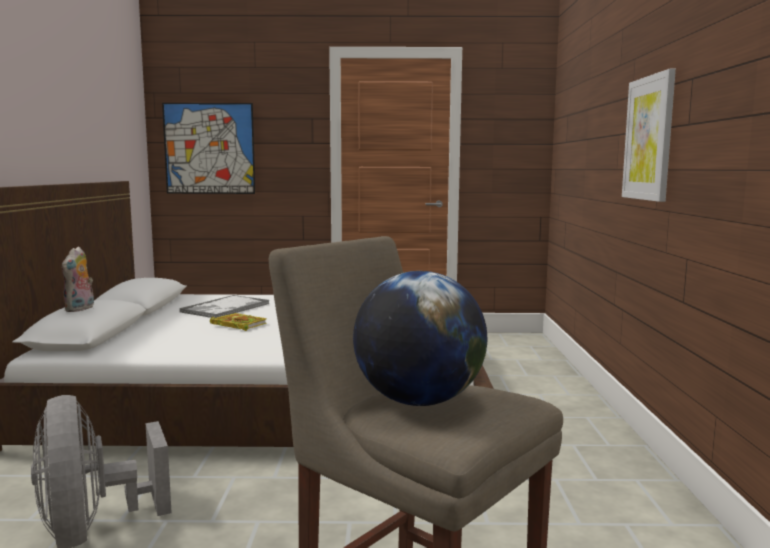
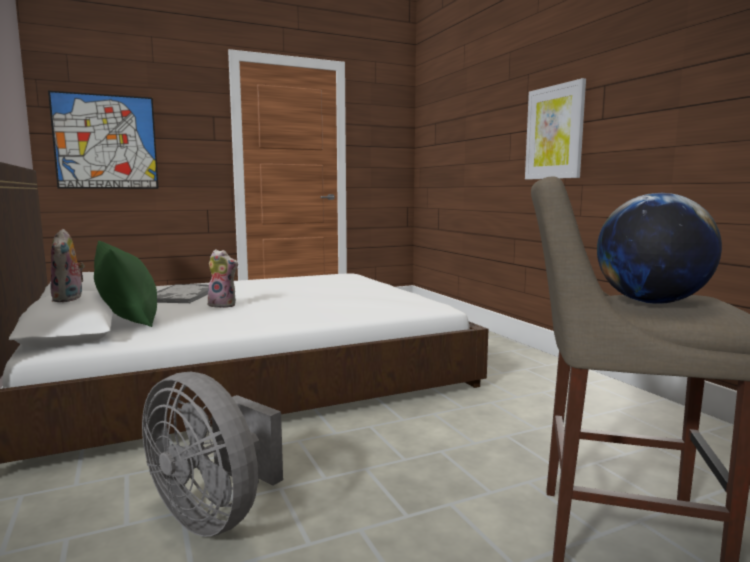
camera: 25 degrees left, 0 degrees up
book [210,313,267,331] -> plush toy [208,249,238,308]
none -> green pillow [94,241,157,327]

